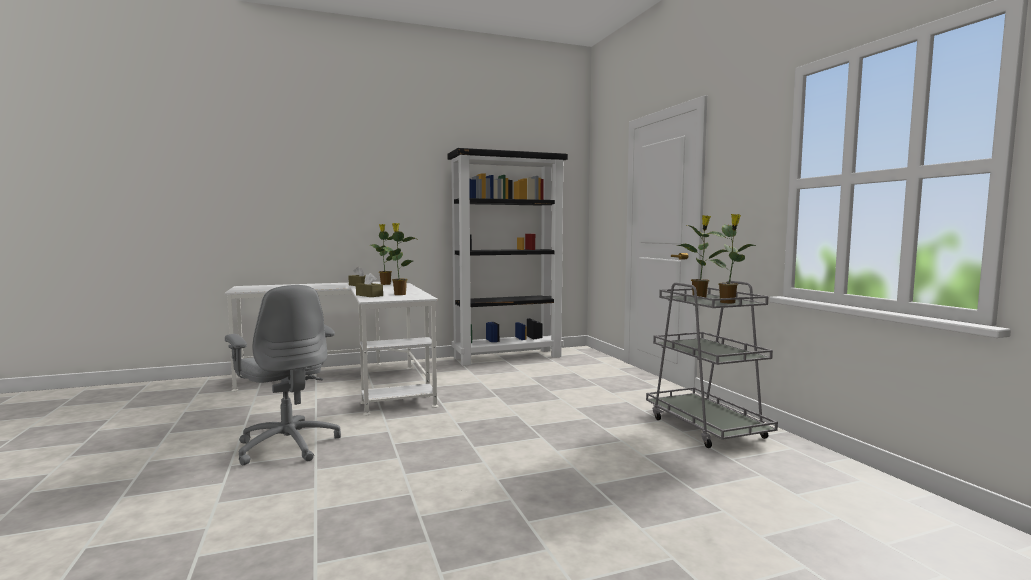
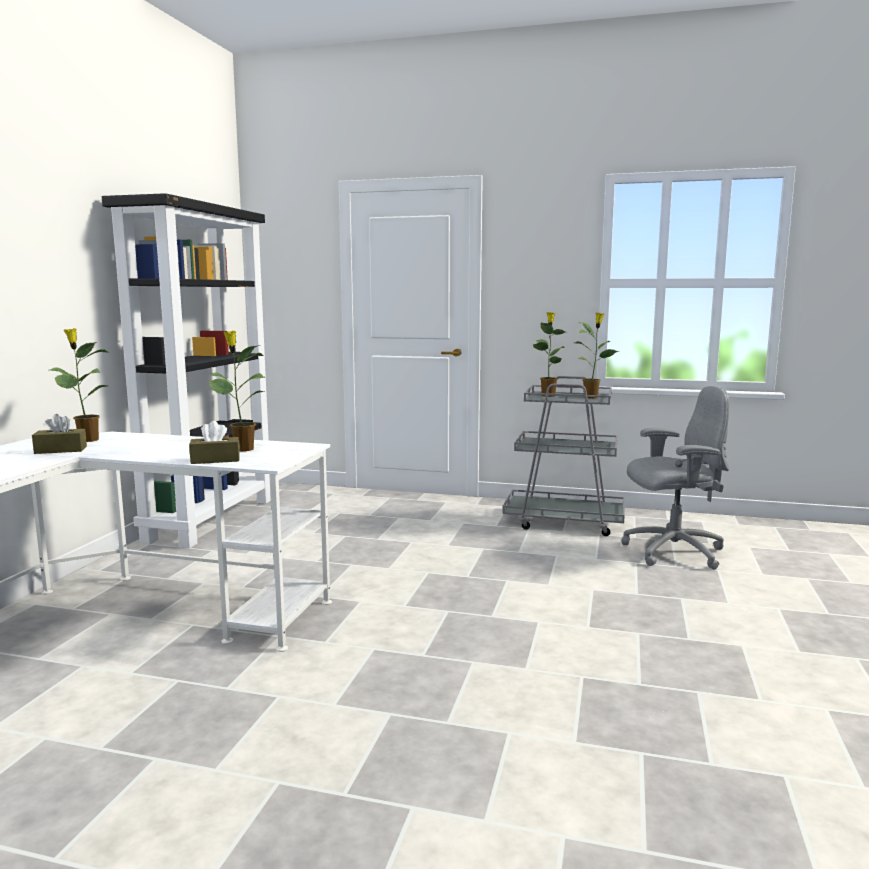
camera: 55 degrees left, 5 degrees up
grey office chair [225,285,341,465] -> grey office chair moved to [621,386,729,570]

